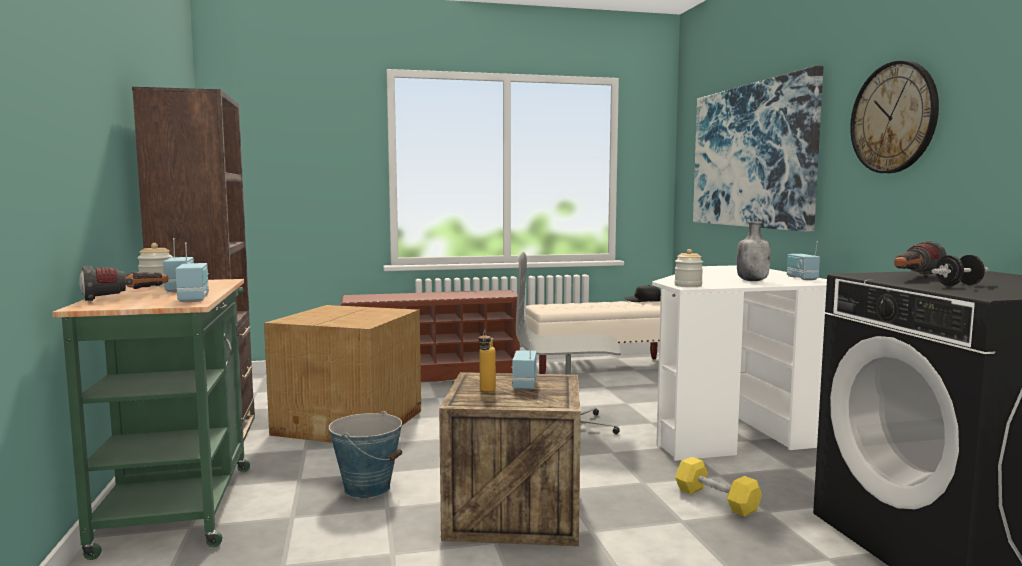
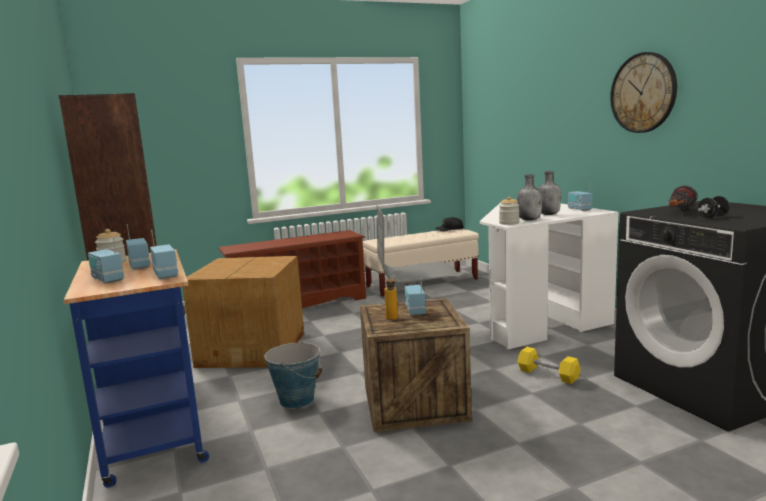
camera: 10 degrees left, 5 degrees up
green cart [52,279,250,560] -> blue cart [64,249,209,488]
flashlight [79,265,168,301] -> radio [88,236,124,283]
picture [693,66,823,232] -> none
none -> grey bottle [517,174,542,221]

